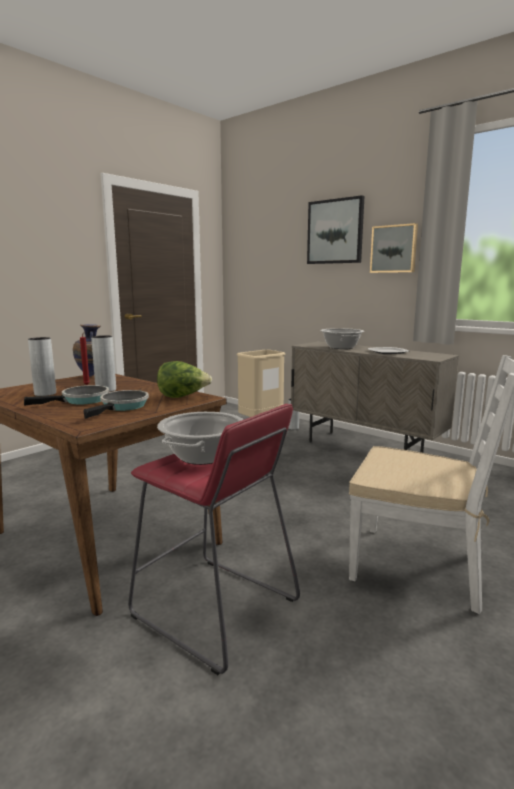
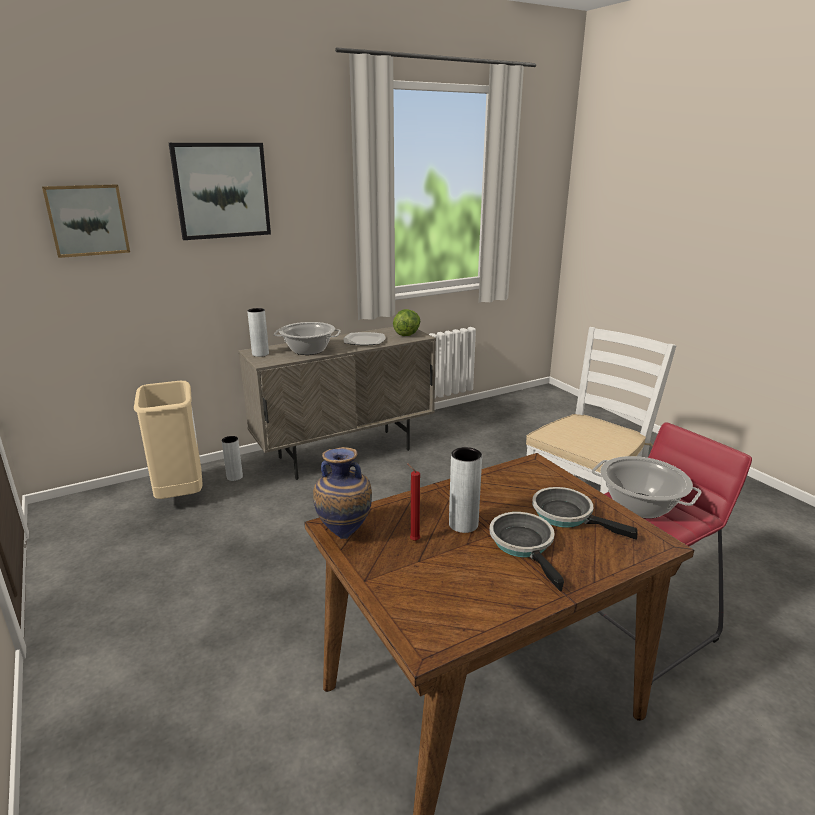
camera: 70 degrees left, 10 degrees up
grey vase [28,337,56,396] -> grey vase moved to [247,308,269,357]
lettuce [157,361,212,398] -> lettuce moved to [393,309,420,336]
picture [370,223,418,273] -> picture moved to [42,184,130,258]

